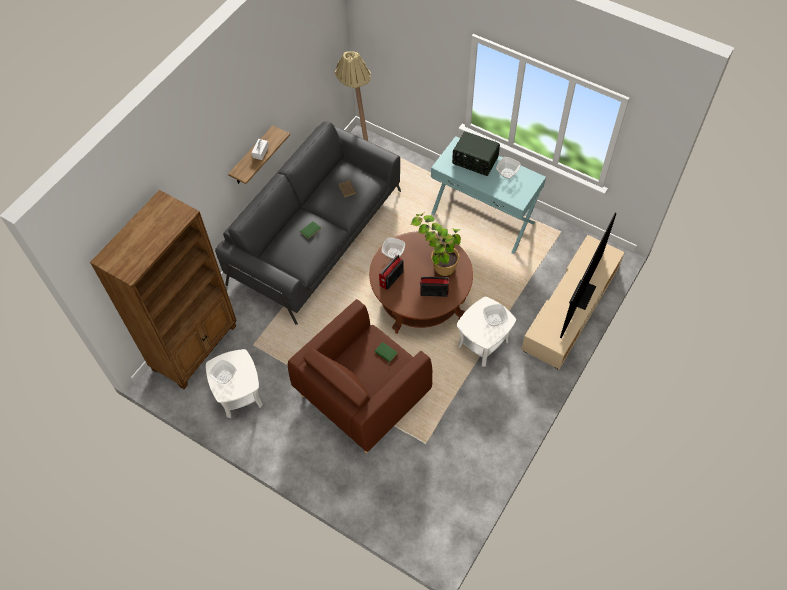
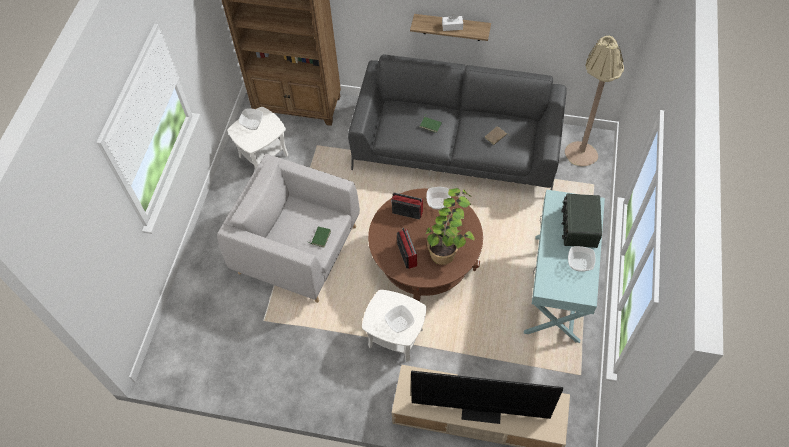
camera: 70 degrees right, 0 degrees up
brown armchair [288,299,433,453] -> grey armchair [217,154,360,303]

